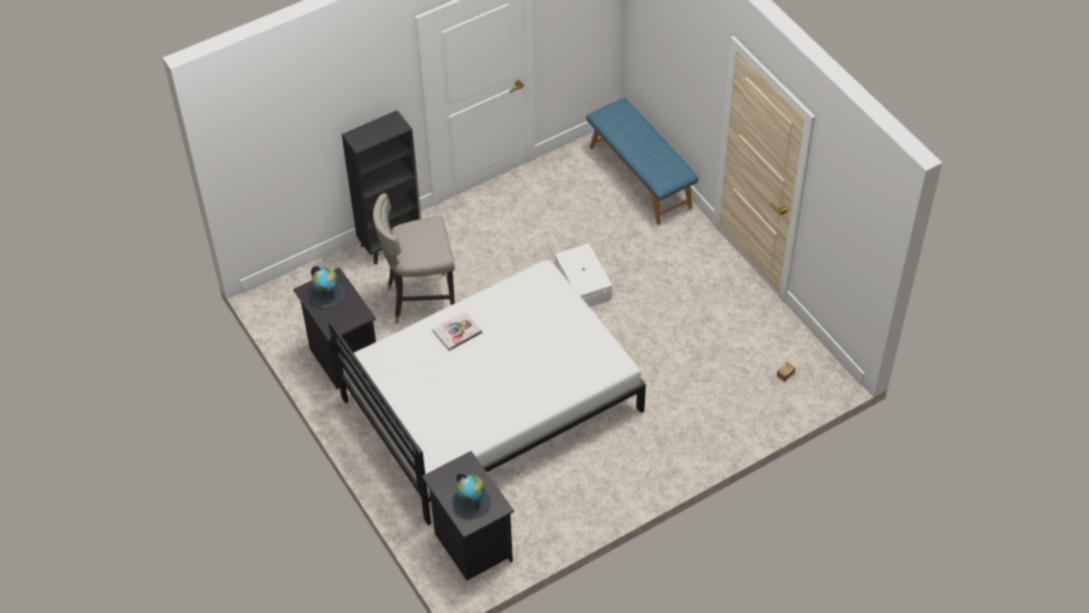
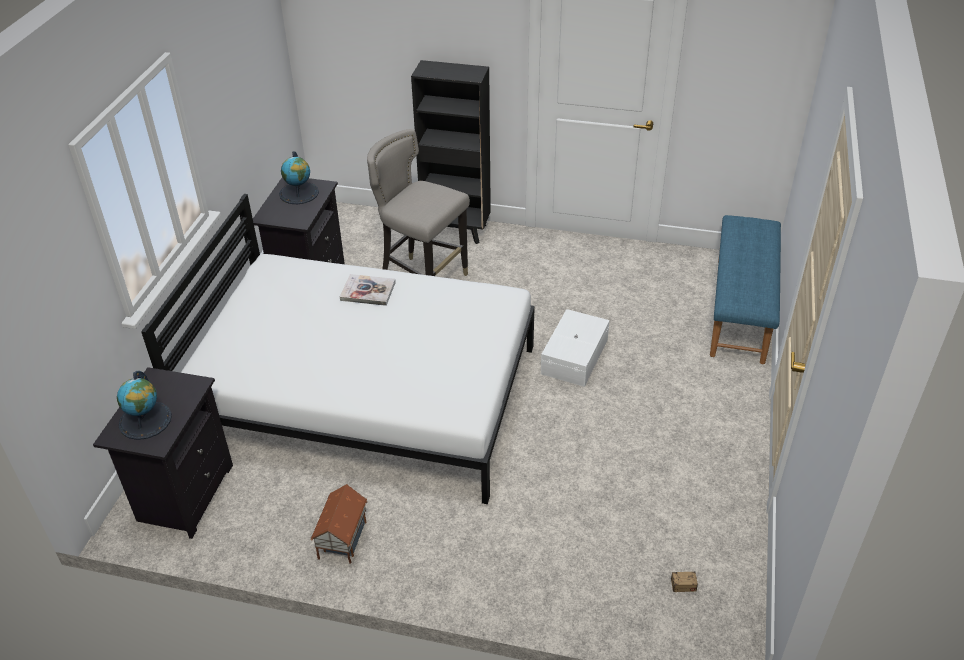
camera: 45 degrees right, 10 degrees down
none -> toy house [310,484,368,564]

